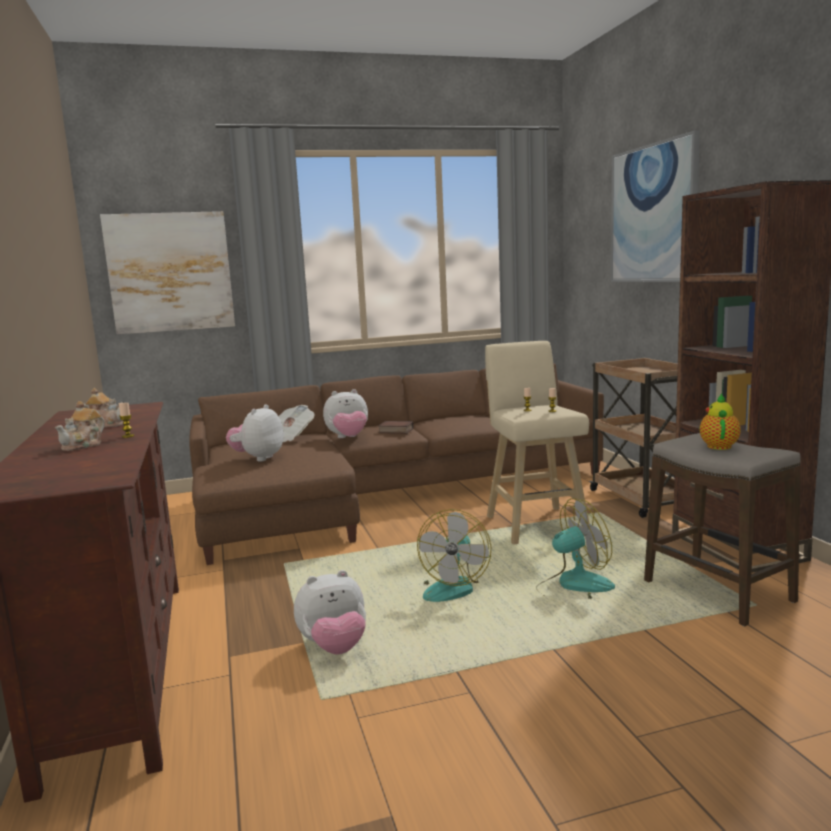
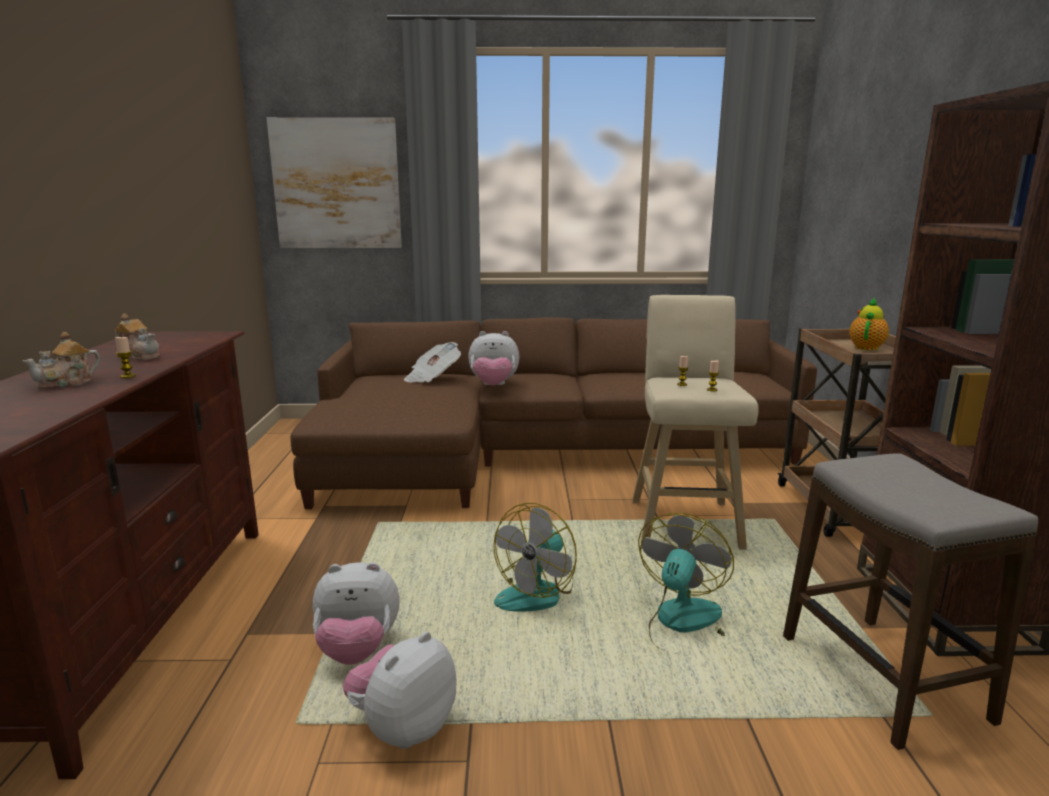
camera: 15 degrees right, 5 degrees up
plush toy [226,404,284,462] -> plush toy moved to [343,632,457,749]
book [379,421,413,434] -> none
fan [536,498,615,599] -> fan turned 60 degrees counterclockwise [638,512,734,656]
picture [611,130,700,282] -> none
teapot [700,393,741,450] -> teapot moved to [849,297,889,350]

